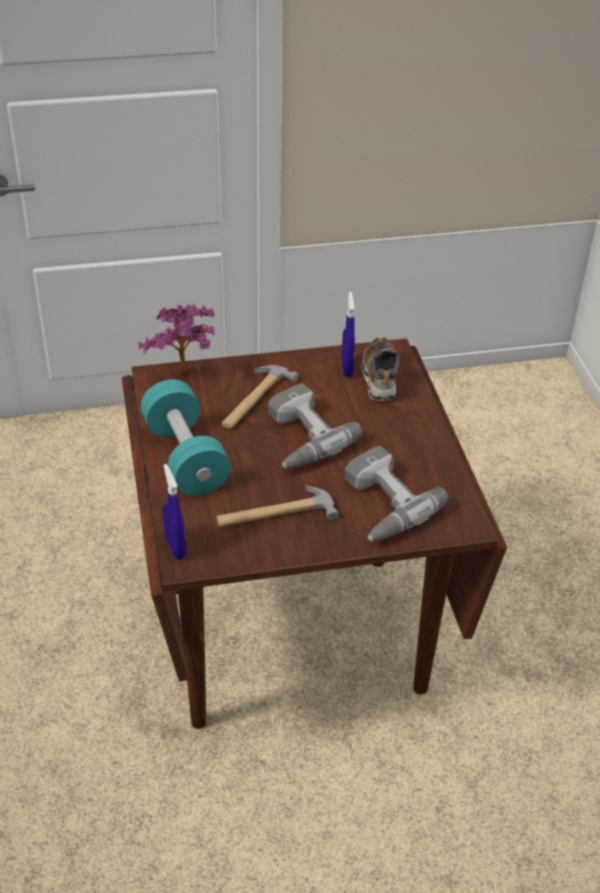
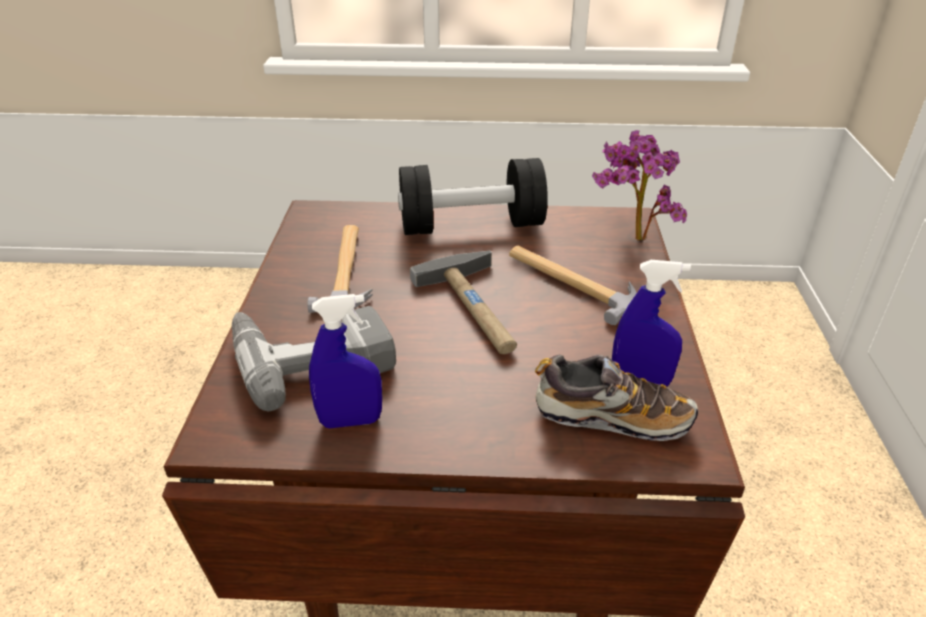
camera: 105 degrees right, 5 degrees down
turquoise dumbbell [141,379,231,496] -> black dumbbell [398,158,548,235]
blue spray bottle [163,464,186,559] -> blue spray bottle moved to [309,294,382,428]
power drill [268,383,362,468] -> hammer [410,251,517,354]

